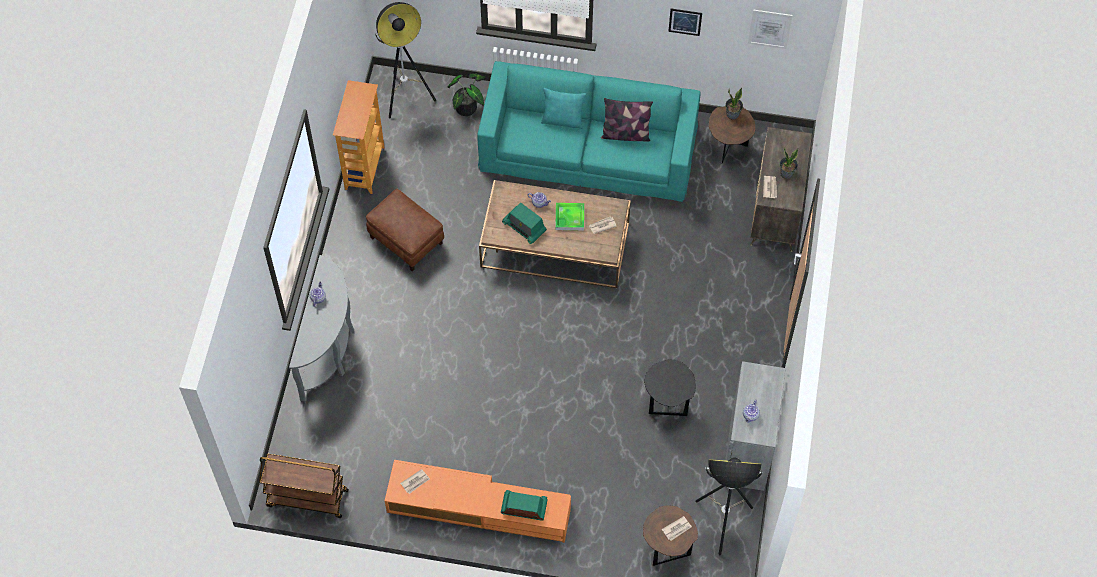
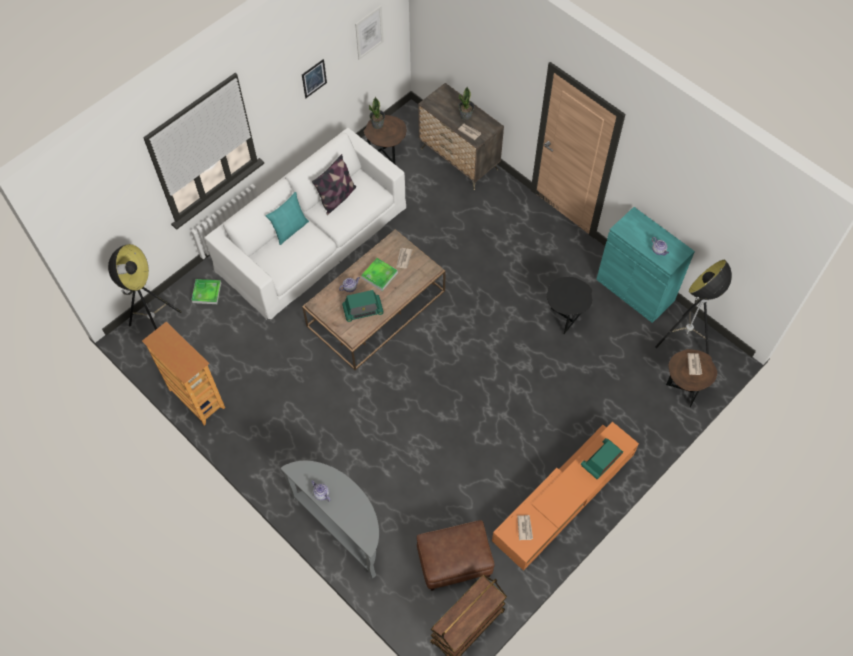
camera: 55 degrees left, 0 degrees up
brown ottoman [366,188,444,271] -> brown ottoman moved to [417,520,494,591]
potted plant [448,73,485,116] -> tray [191,279,221,304]
turquoise sofa [477,61,701,202] -> white sofa [205,128,406,319]
grey cabinet [725,361,786,491] -> turquoise cabinet [596,207,695,323]

